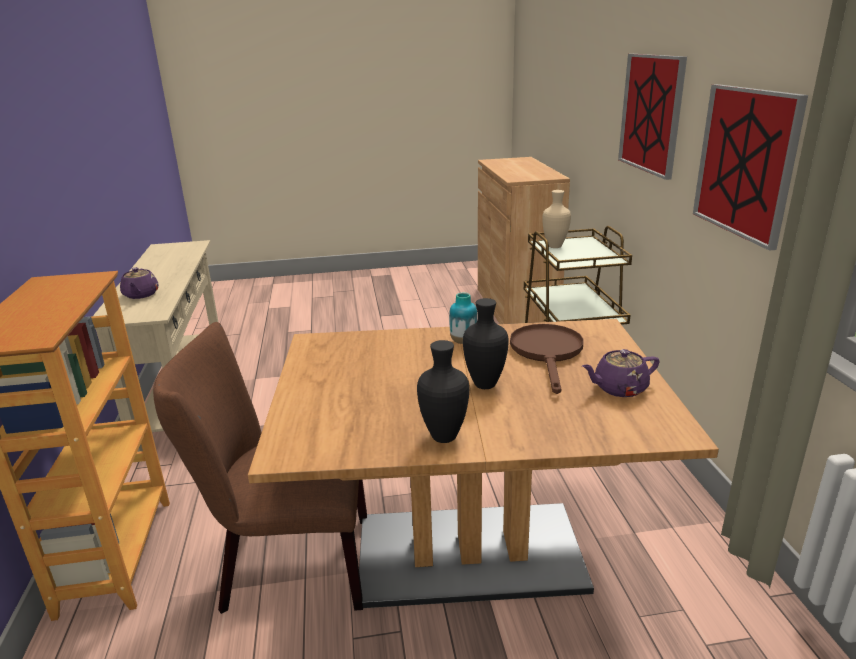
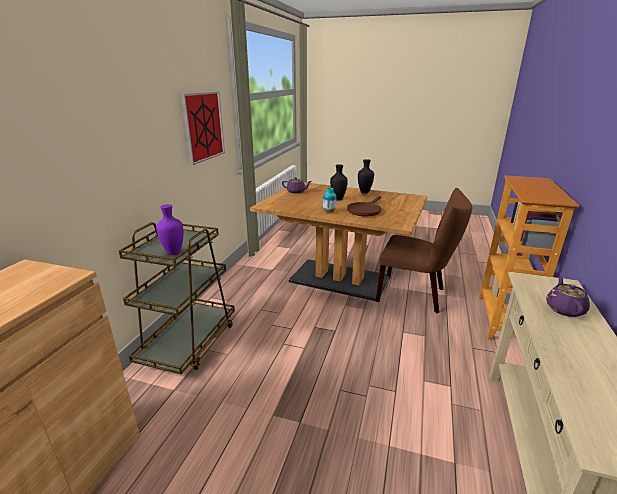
camera: 155 degrees left, 0 degrees up
brown frying pan [510,324,584,394] -> brown frying pan moved to [347,196,381,216]
beige vase [542,190,571,248] -> purple vase [156,204,183,255]
picture [618,54,687,180] -> none

